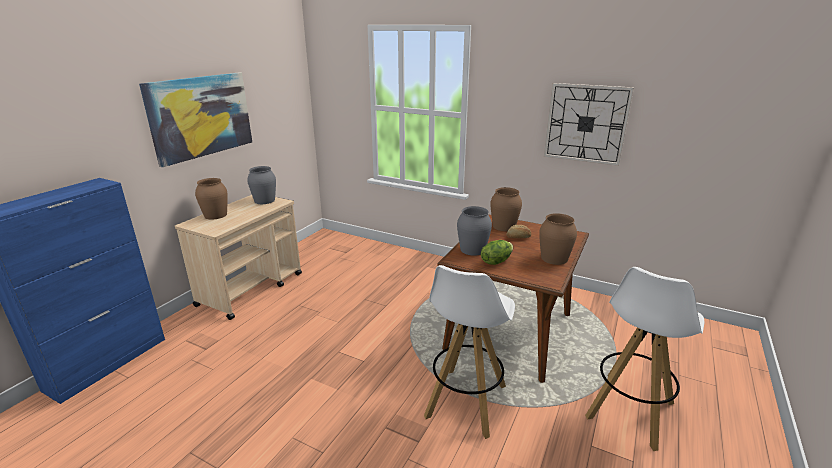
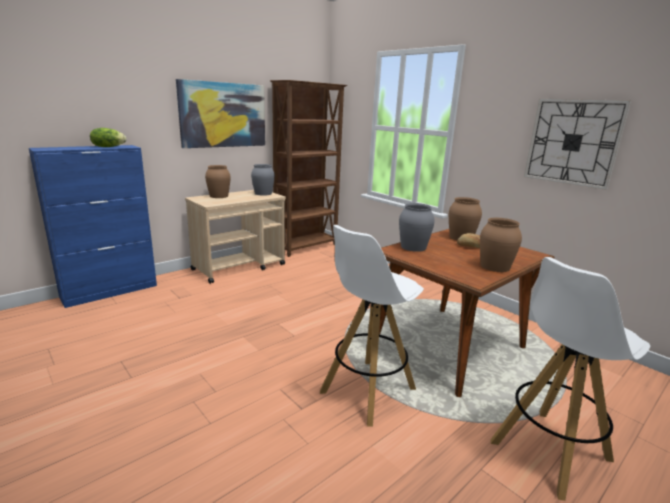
camera: 20 degrees right, 5 degrees down
lettuce [481,240,513,265] -> lettuce moved to [90,128,127,147]
none -> brown bookcase [270,80,347,257]

